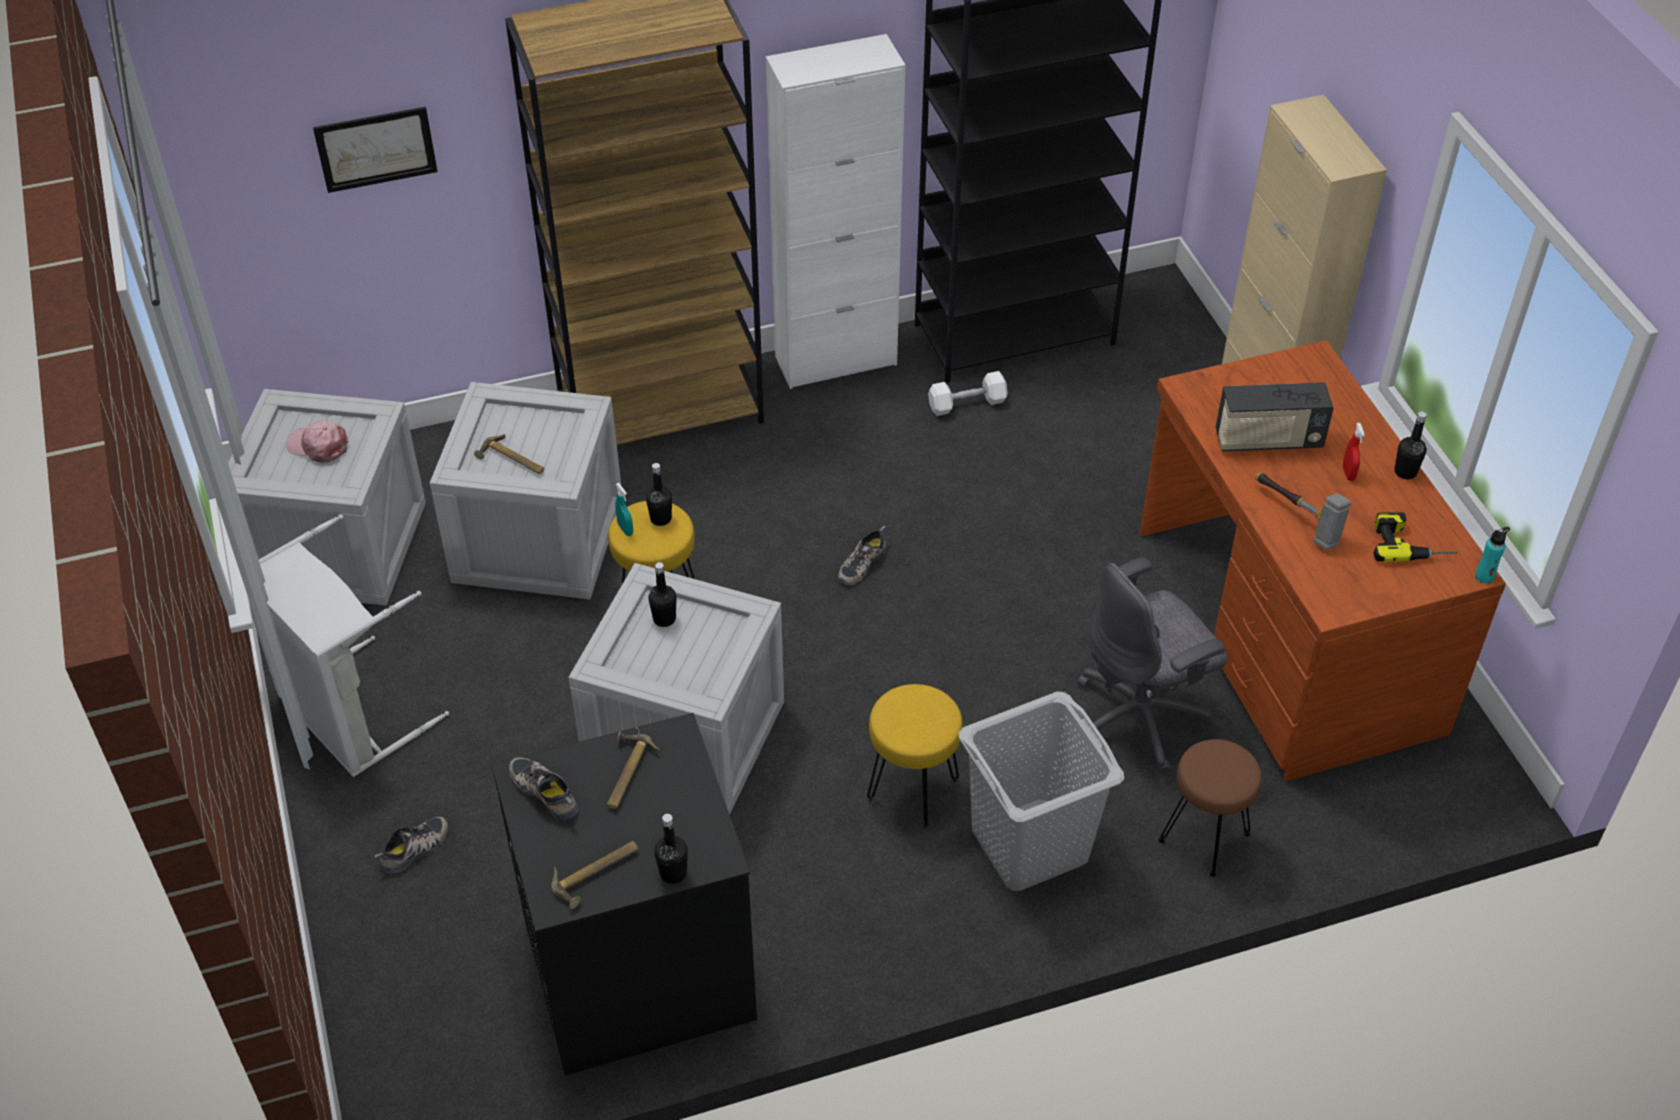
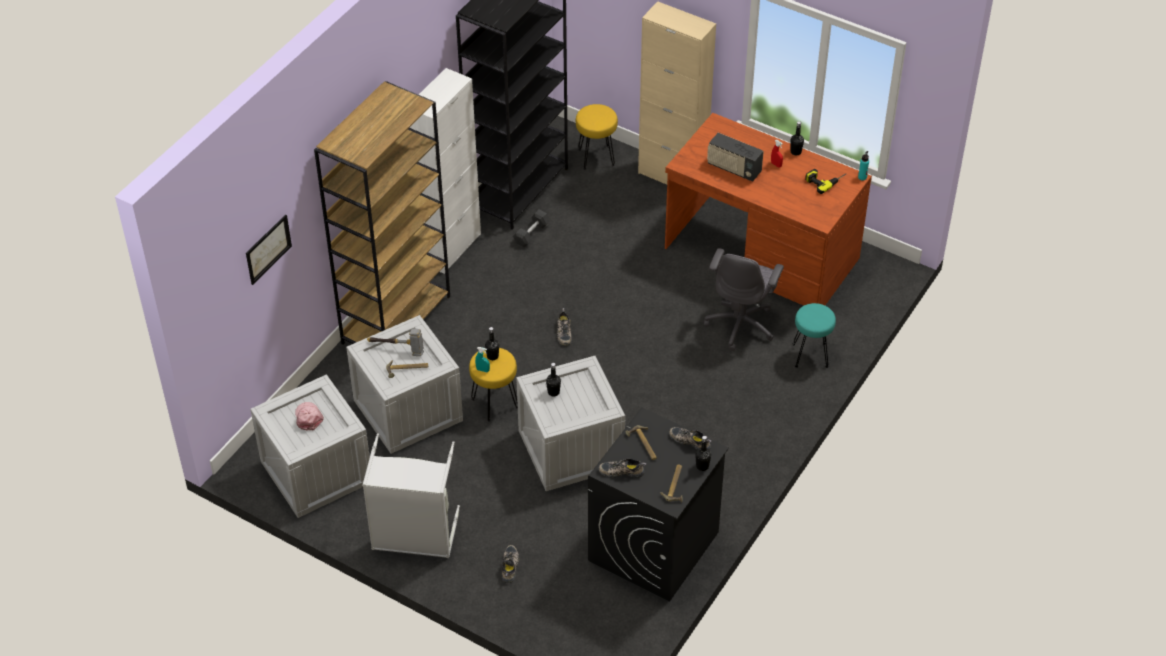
camera: 40 degrees left, 0 degrees up
pink cap [286,420,348,463] -> pink cap turned 90 degrees clockwise [295,402,324,431]
yellow stool [867,684,963,828] -> yellow stool moved to [576,104,618,170]
white dumbbell [928,371,1008,416] -> black dumbbell [513,210,551,248]
grey laundry basket [959,692,1124,891] -> none
brown stool [1158,739,1262,877] -> turquoise stool [793,303,836,368]
radio [1216,382,1334,452] -> radio turned 75 degrees clockwise [707,133,764,181]
hammer [1255,472,1351,550] -> hammer moved to [367,329,424,356]
none -> shoe [669,427,712,450]

